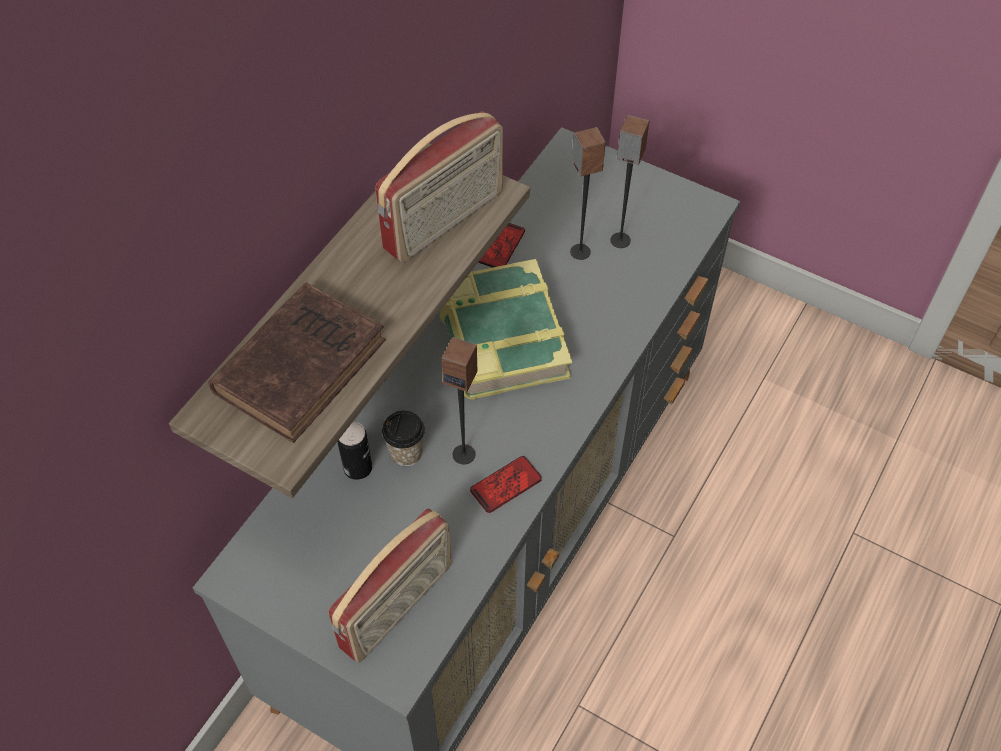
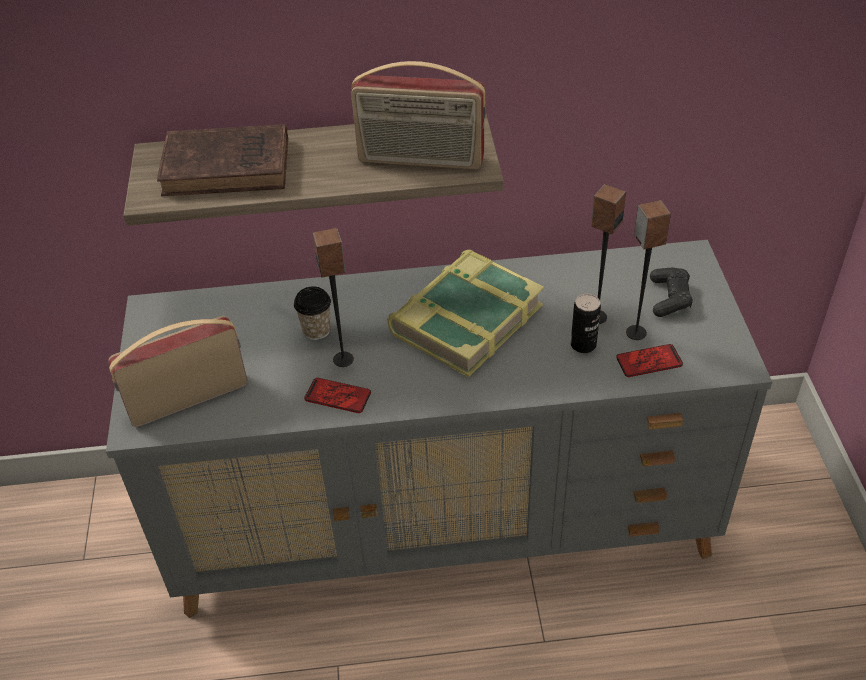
camera: 55 degrees right, 10 degrees down
radio [328,508,452,663] -> radio turned 150 degrees clockwise [109,316,247,427]
can [337,421,372,480] -> can moved to [571,294,601,353]
phone [478,223,525,268] -> phone moved to [616,344,683,377]
none -> black game controller [650,268,693,317]

